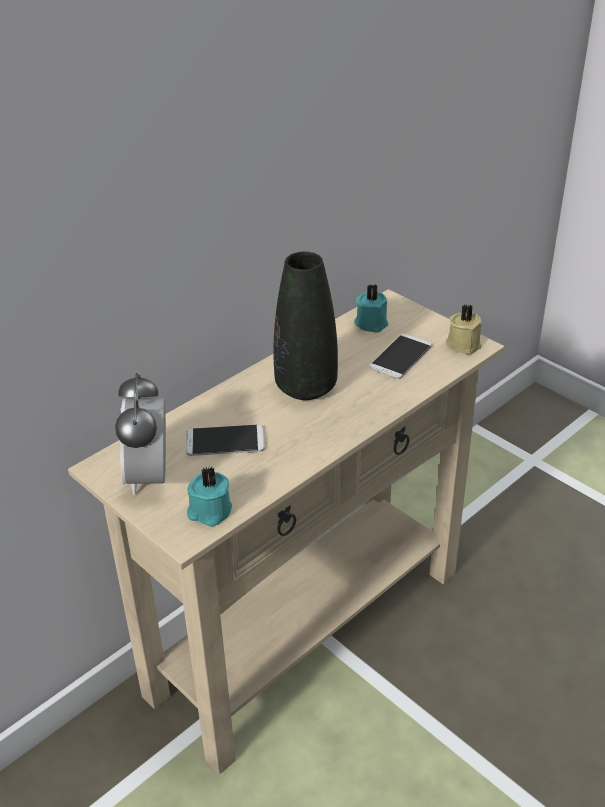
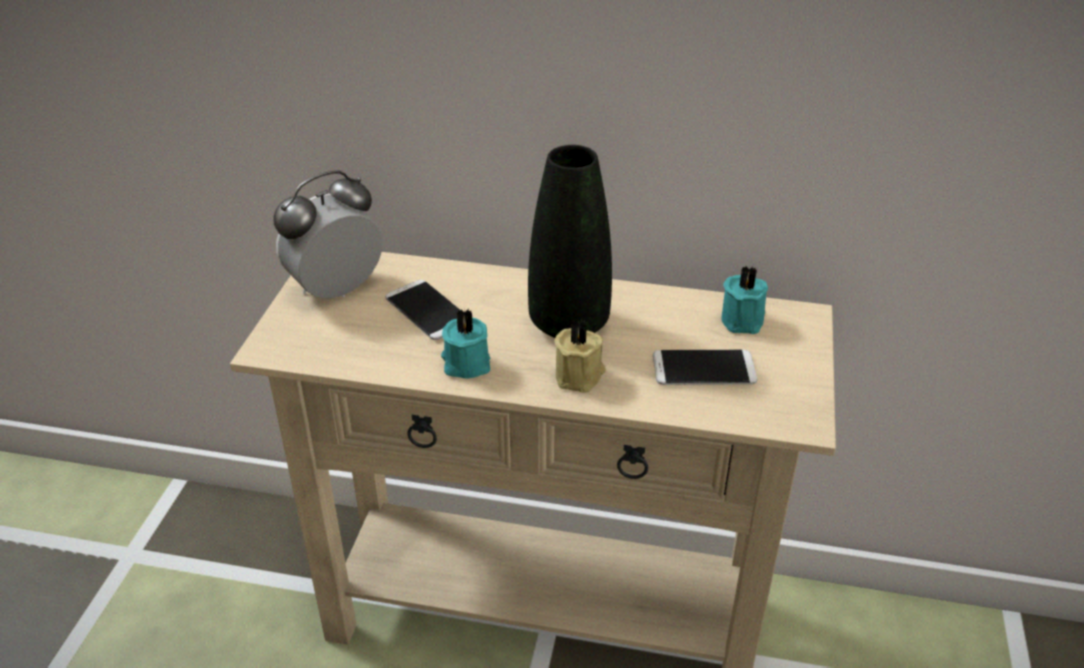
camera: 55 degrees right, 0 degrees up
turquoise candle [187,467,232,527] -> turquoise candle moved to [441,309,490,379]
beige candle [446,304,482,355] -> beige candle moved to [555,320,606,393]

